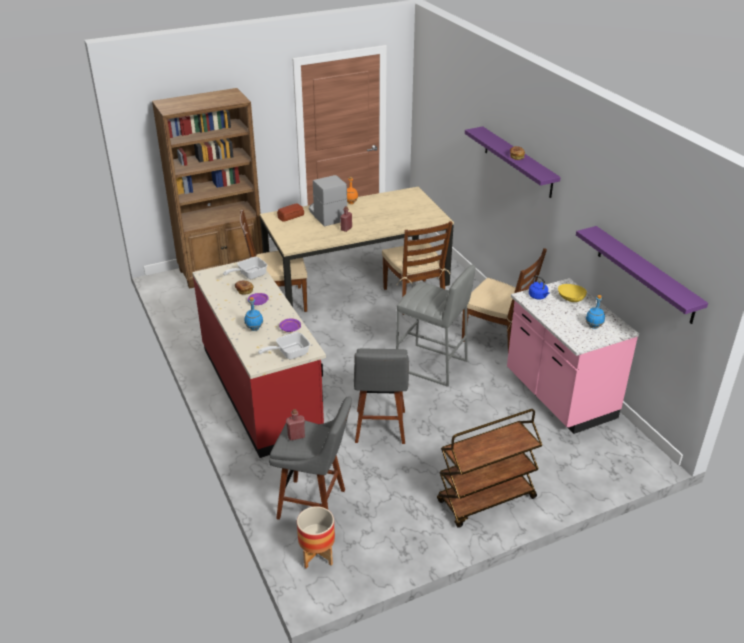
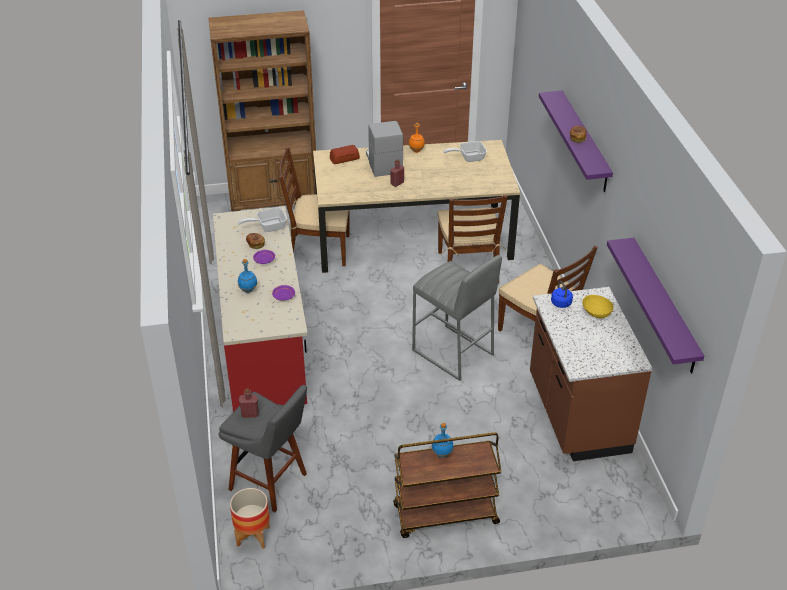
camera: 15 degrees right, 5 degrees up
frying pan [258,332,310,359] -> frying pan moved to [443,141,487,162]
grey stool [354,349,409,444] -> none
pink counter [507,278,639,434] -> brown counter [530,287,653,461]
blue bottle [586,295,605,329] -> blue bottle moved to [432,423,453,458]

